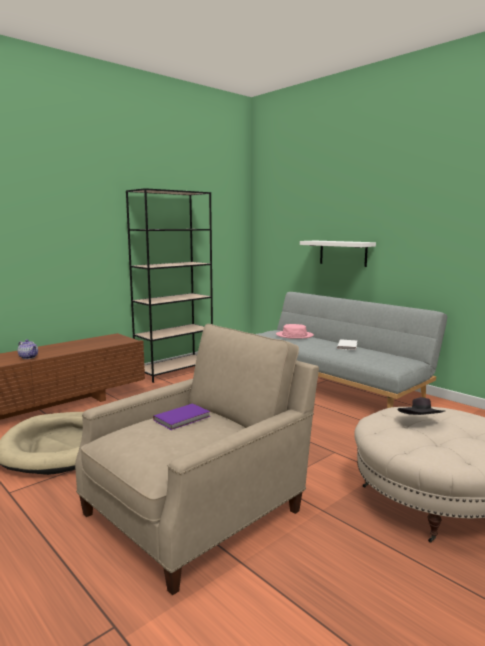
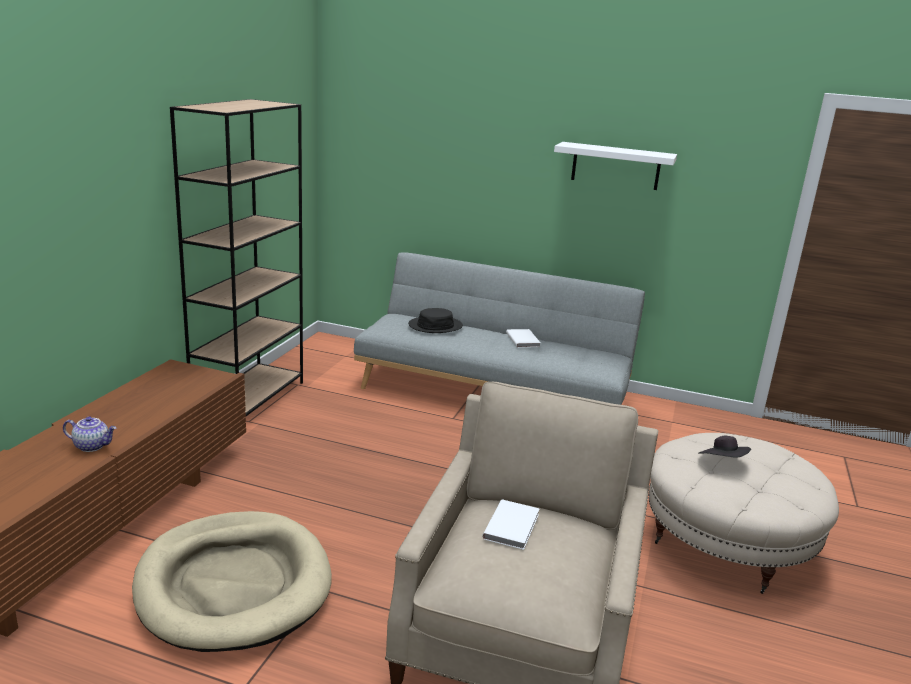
camera: 30 degrees left, 10 degrees up
purple book [153,403,210,430] -> white book [482,499,540,550]
pink hat [276,324,314,339] -> black hat [408,308,463,333]
white shelf [300,241,376,267] -> white shelf moved to [554,142,677,190]

